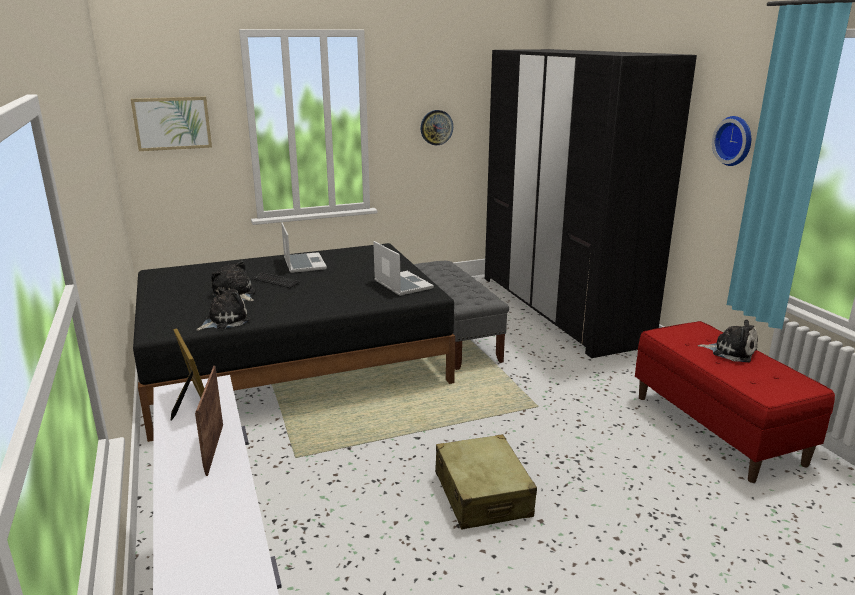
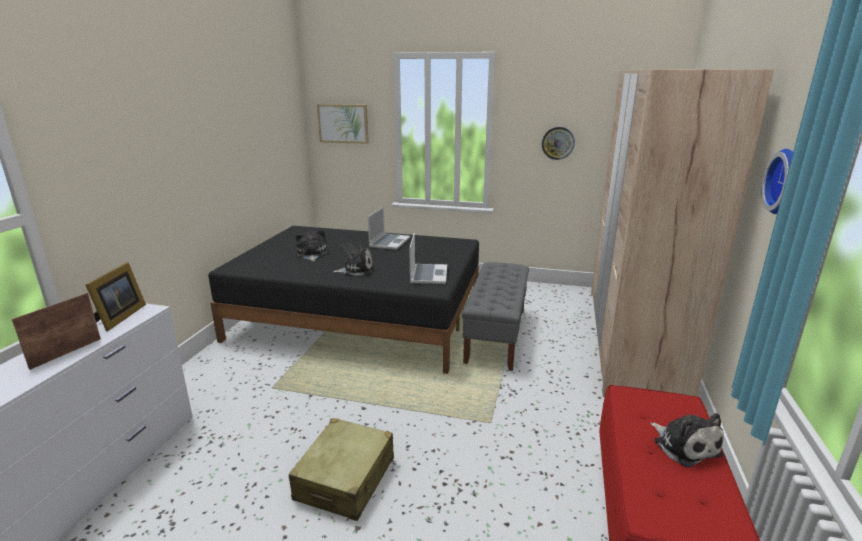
camera: 35 degrees right, 0 degrees up
plush toy [196,287,250,331] -> plush toy moved to [333,245,372,276]
black wardrobe [485,49,697,358] -> beige wardrobe [591,69,774,397]

